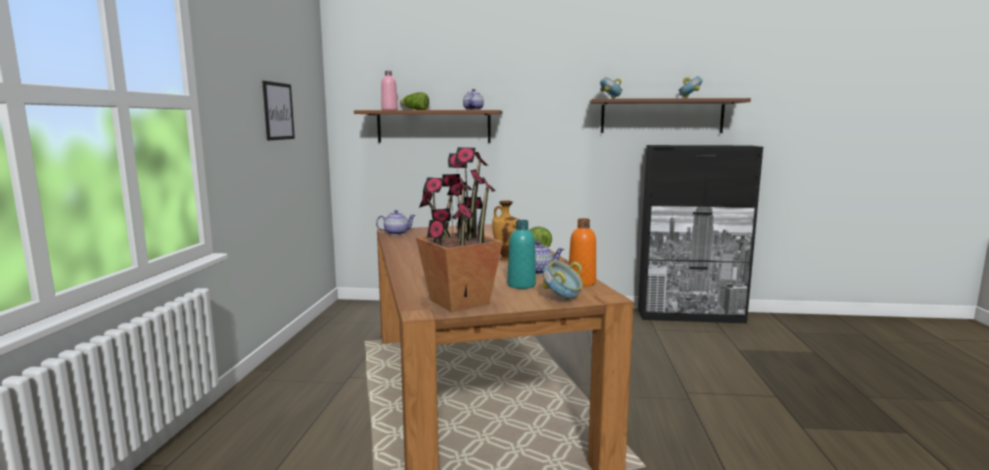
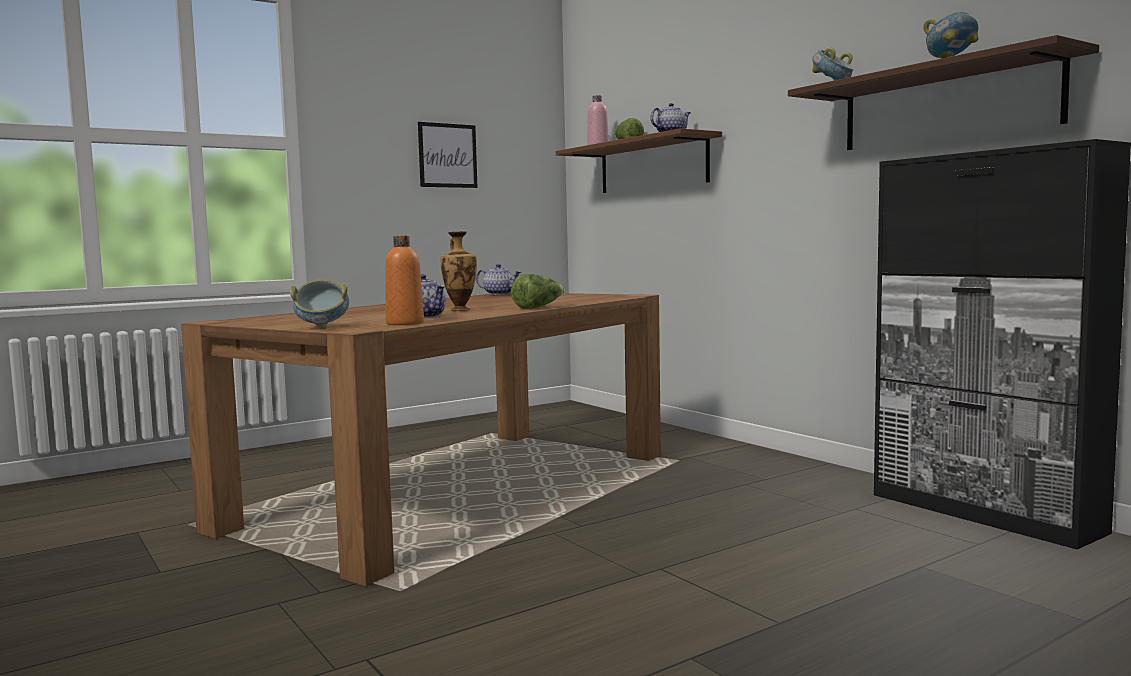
camera: 50 degrees right, 5 degrees down
potted plant [416,147,503,312] -> none
turquoise bottle [508,220,536,289] -> none

